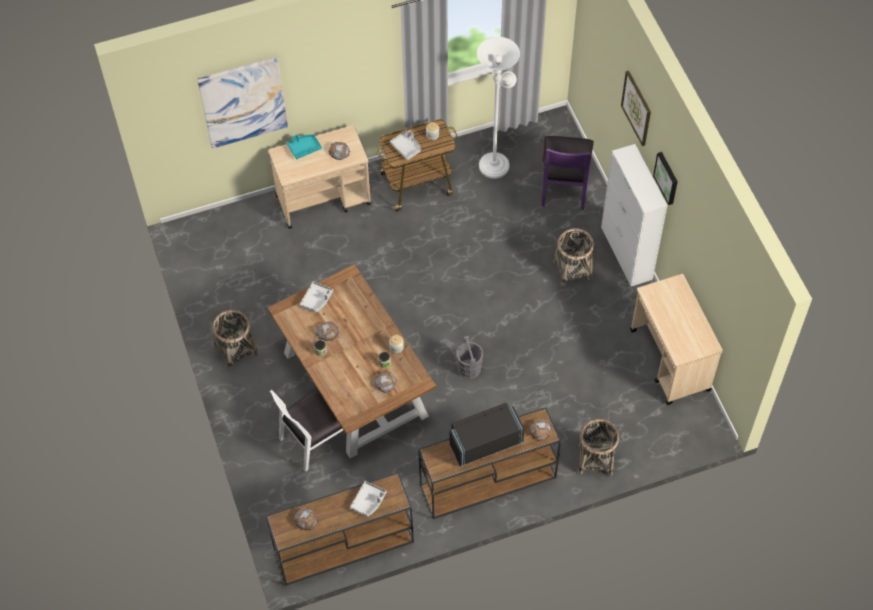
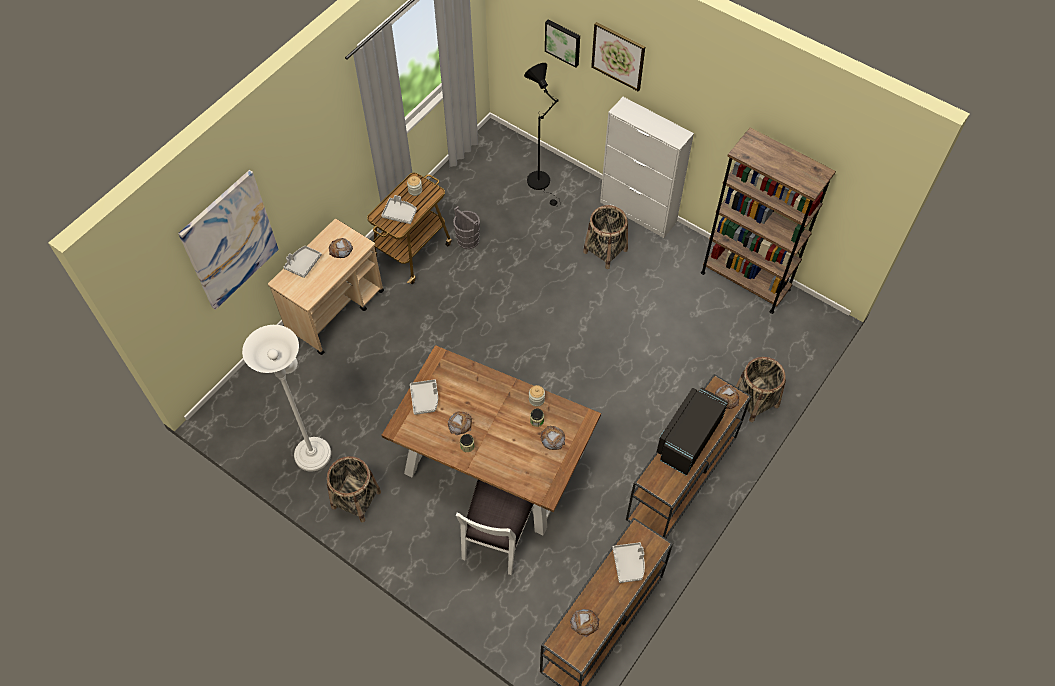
camera: 35 degrees left, 0 degrees up
turquoise tray [287,134,322,159] -> grey tray [284,246,322,278]
grey bucket [456,336,483,379] -> grey bucket moved to [453,206,480,249]
white floor lamp [477,37,520,179] -> white floor lamp moved to [242,325,331,472]
purple chair [542,136,594,210] -> black floor lamp [524,63,558,206]
beige cart [630,274,723,405] -> brown bookcase [701,128,836,314]
picture [653,152,678,205] -> picture moved to [545,20,580,68]

